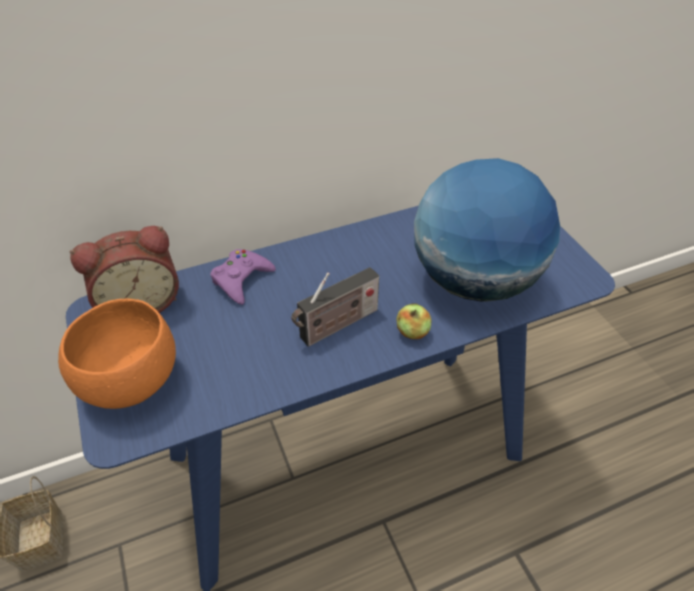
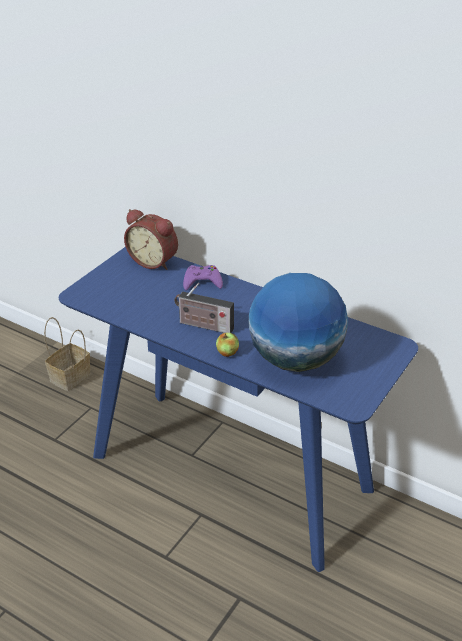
camera: 55 degrees right, 10 degrees down
orange bowl [58,299,176,409] -> none

